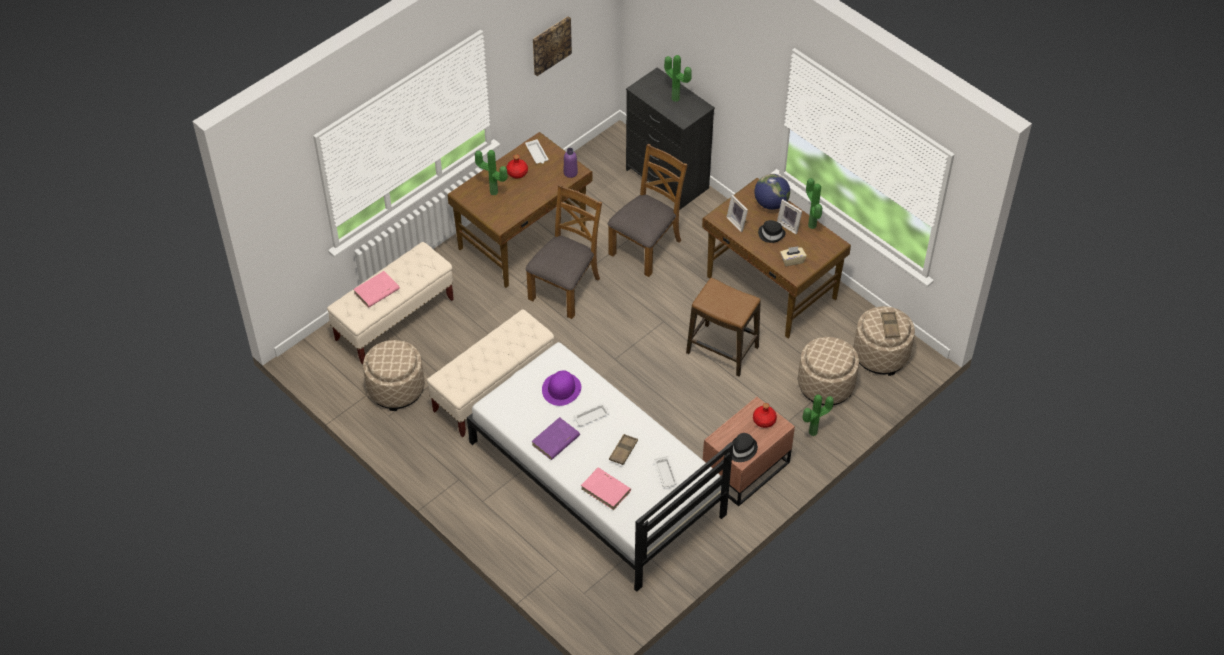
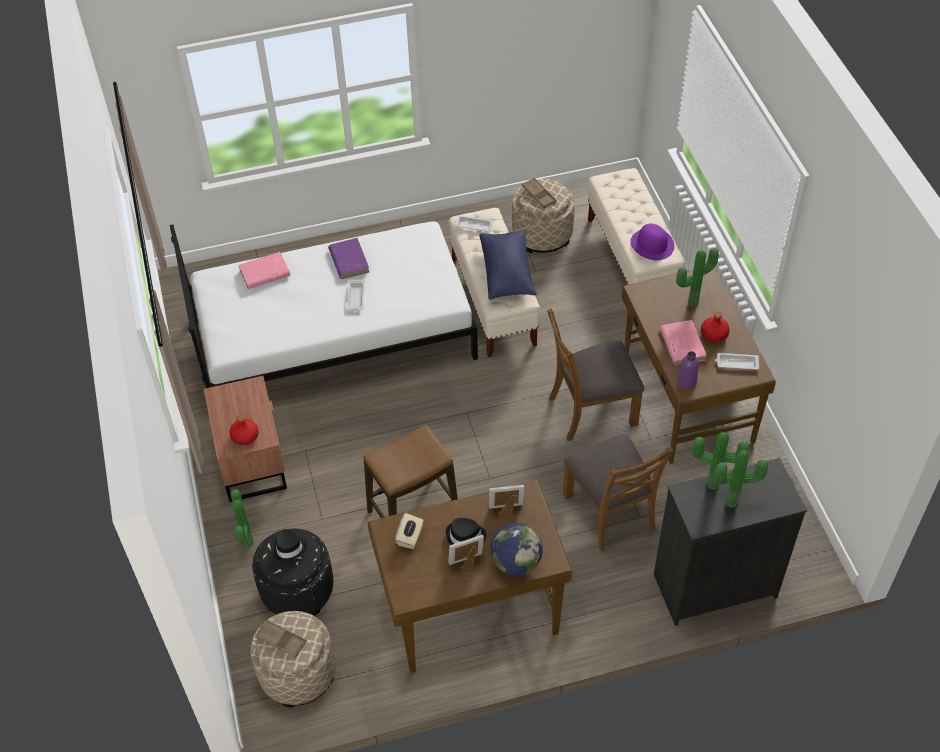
camera: 120 degrees right, 0 degrees up
pink book [353,271,400,308] -> pink book moved to [660,320,707,366]
brown chair [526,185,602,319] -> brown chair turned 105 degrees clockwise [547,308,644,441]
picture [533,16,572,76] -> none
purple hat [542,370,581,406] -> purple hat moved to [630,224,674,260]
brown tray [609,434,638,465] -> brown tray moved to [522,178,557,208]
white tray [654,456,677,488] -> white tray moved to [455,215,493,232]
black hat [732,433,758,462] -> black hat moved to [272,529,306,561]
beige ottoman [798,337,859,406] -> black ottoman [252,528,334,616]
potted plant [806,178,822,229] -> potted plant moved to [692,432,749,490]
none -> blue pillow [480,230,537,300]

